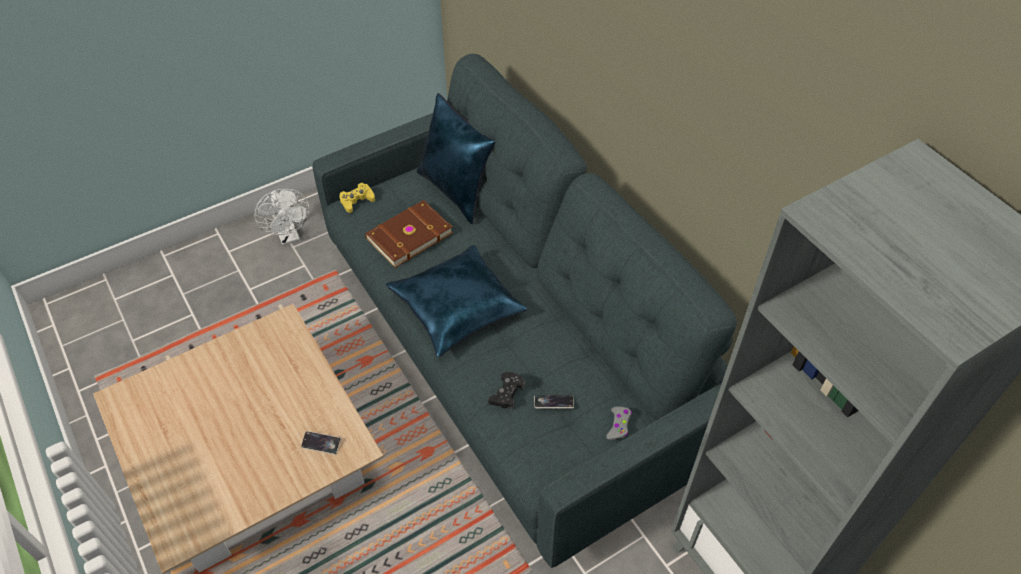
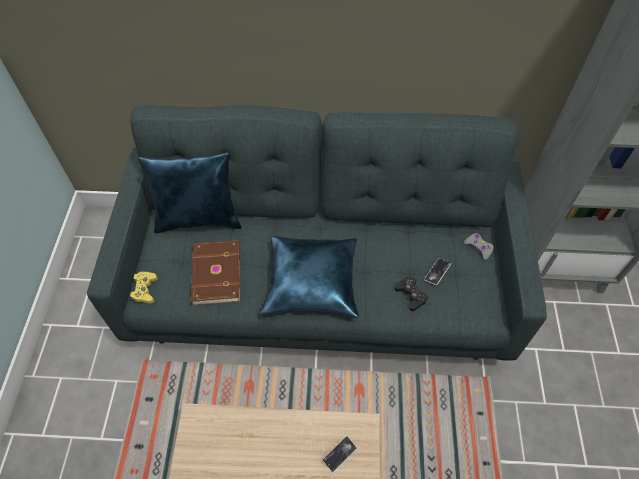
camera: 55 degrees left, 5 degrees up
white fan [255,189,309,245] -> none

